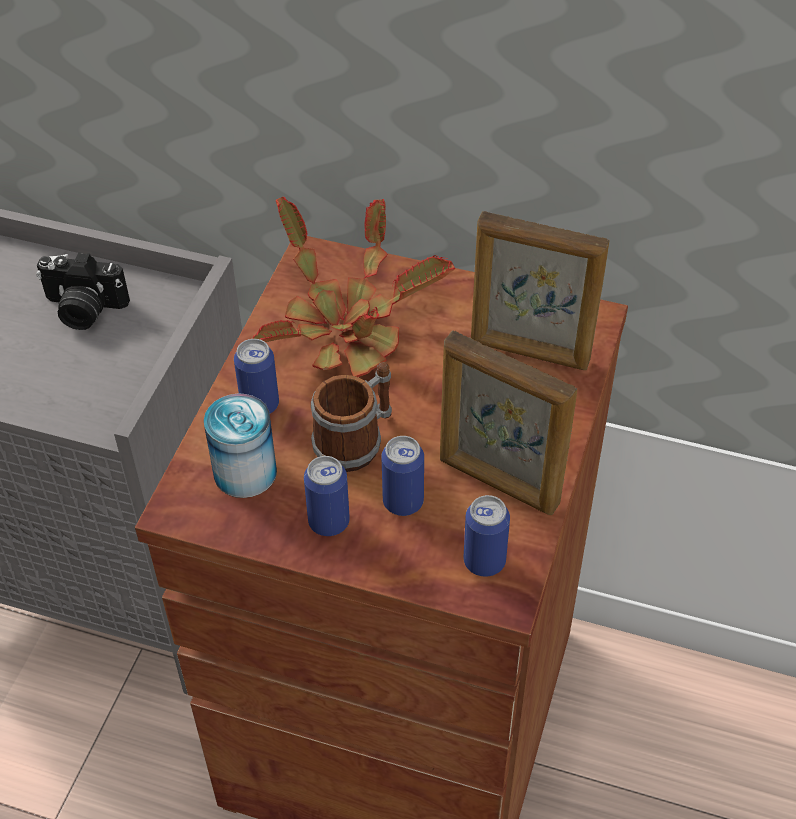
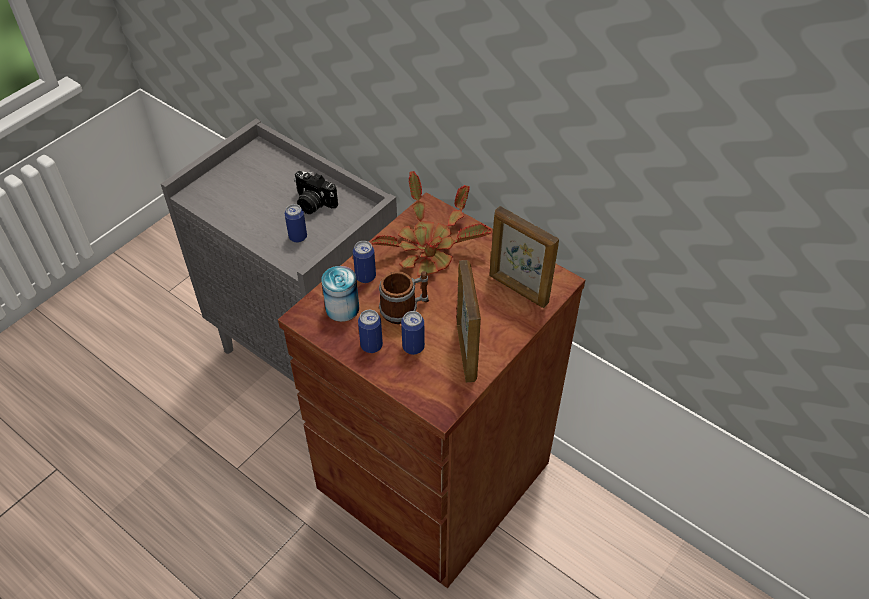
camera: 20 degrees right, 0 degrees up
picture frame [440,331,577,515] -> picture frame turned 150 degrees counterclockwise [457,260,481,382]
can [464,495,510,576] -> can moved to [285,204,307,243]

